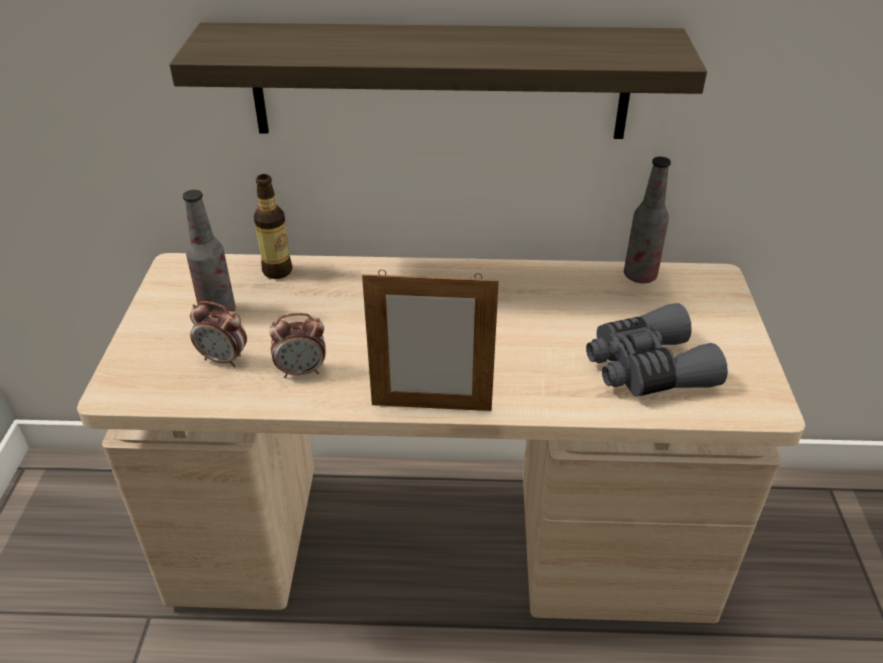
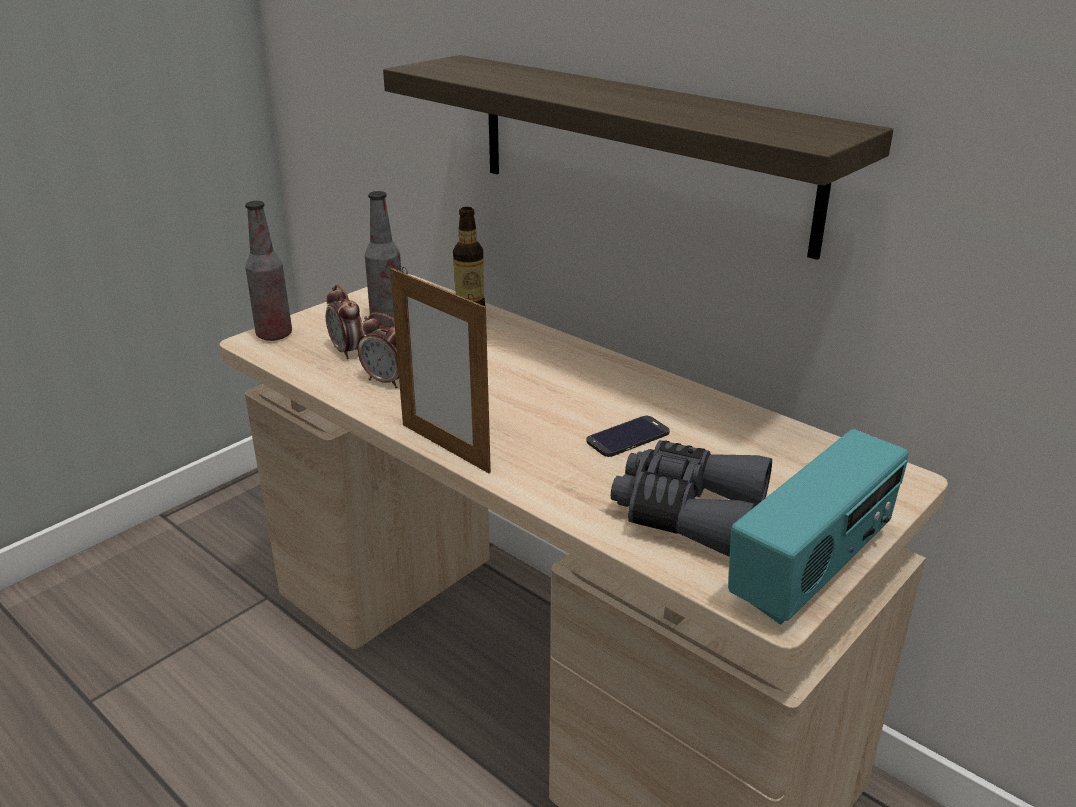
camera: 40 degrees right, 10 degrees down
bottle [624,157,671,283] -> bottle moved to [245,201,292,341]
none -> phone [586,415,670,457]
none -> radio [728,430,908,624]

